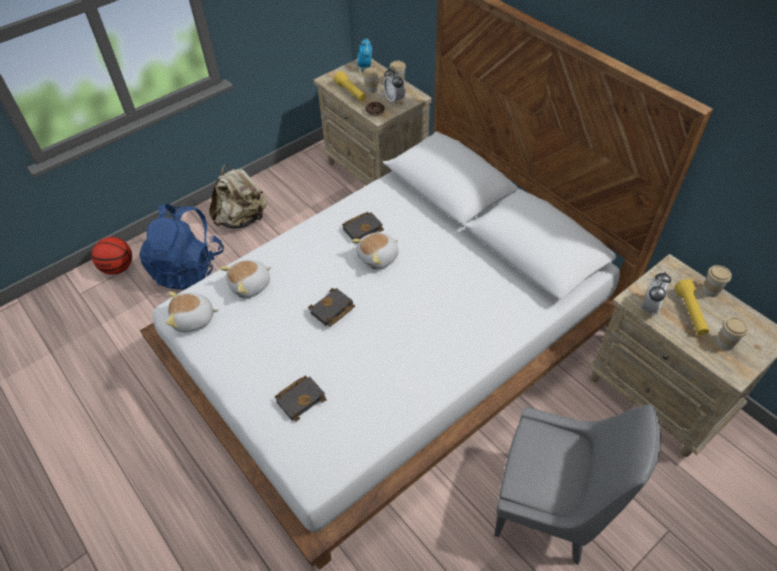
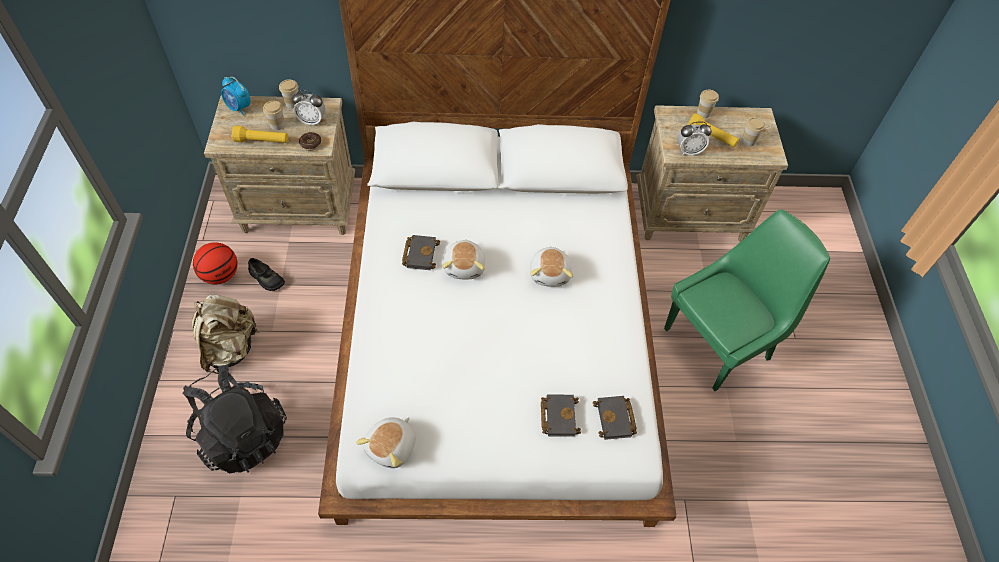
camera: 55 degrees left, 5 degrees up
basketball [92,237,132,275] -> basketball moved to [193,242,238,285]
blue backpack [139,204,224,290] -> black backpack [182,365,287,473]
plush toy [220,260,272,298] -> plush toy moved to [530,246,573,287]
black book [308,288,355,326] -> black book moved to [593,396,637,440]
grey chair [494,404,661,565] -> green chair [664,209,830,391]
alarm clock [642,272,671,317] -> alarm clock turned 105 degrees clockwise [677,121,712,156]
none -> black shoe [248,258,285,291]

